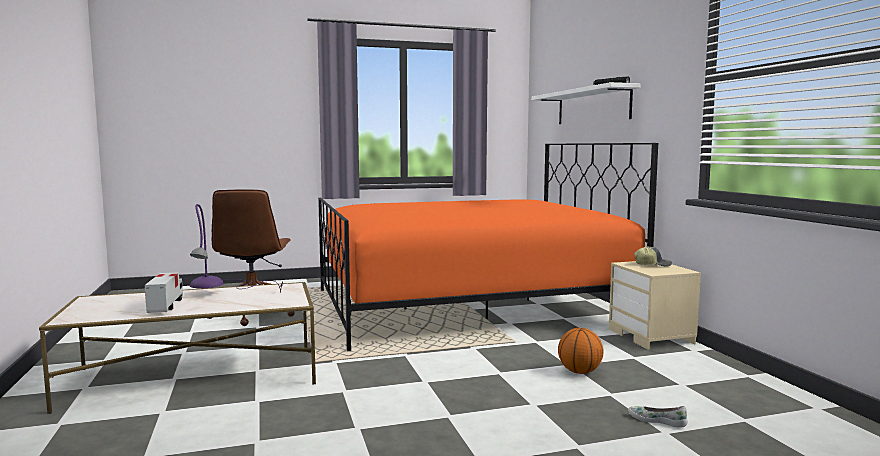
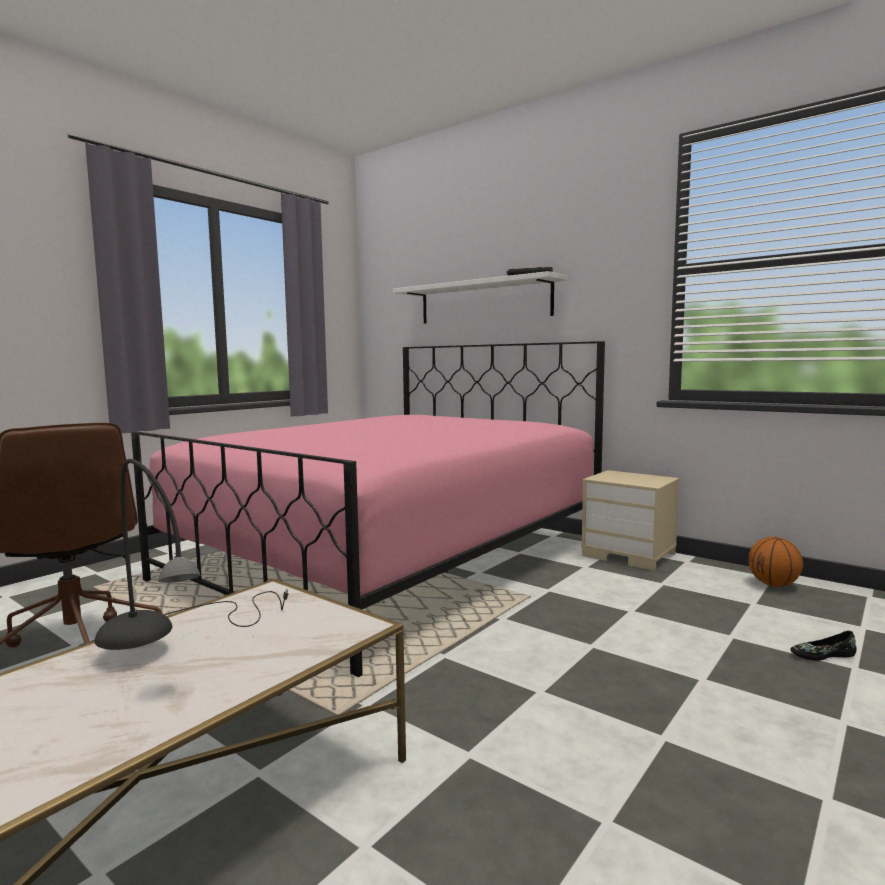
camera: 35 degrees left, 0 degrees up
toy truck [145,272,183,313] -> none
purple table lamp [190,204,283,293] -> grey table lamp [94,459,289,650]
orange bed [318,143,658,351] -> pink bed [131,341,605,677]
basketball [558,328,604,374] -> basketball moved to [748,537,803,587]
white shoe [628,406,688,428] -> black shoe [790,631,857,661]
cap [634,246,672,267] -> none

